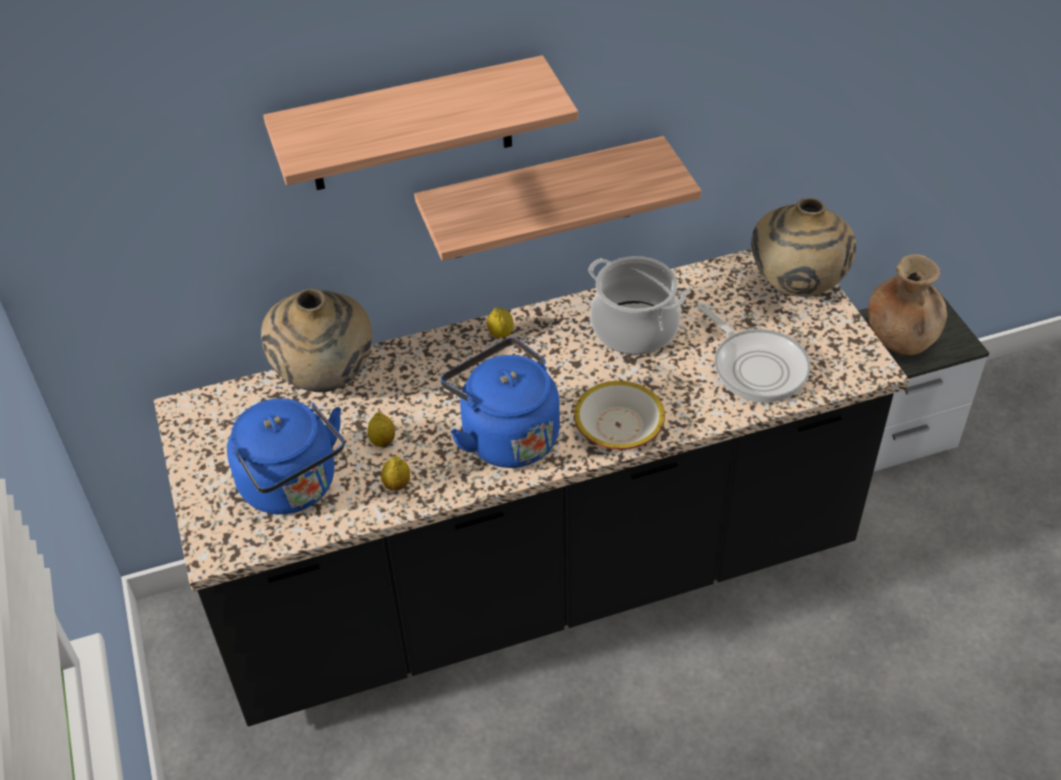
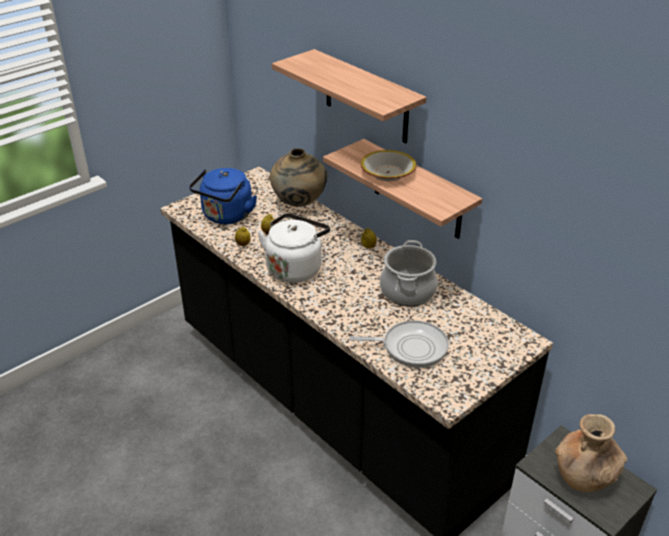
camera: 65 degrees right, 10 degrees down
blue kettle [441,338,560,468] -> white kettle [258,213,330,283]
bowl [574,381,665,450] -> bowl moved to [361,150,416,181]
frying pan [698,304,811,403] -> frying pan turned 120 degrees counterclockwise [349,320,449,368]
beige vase [751,198,856,297] -> none

